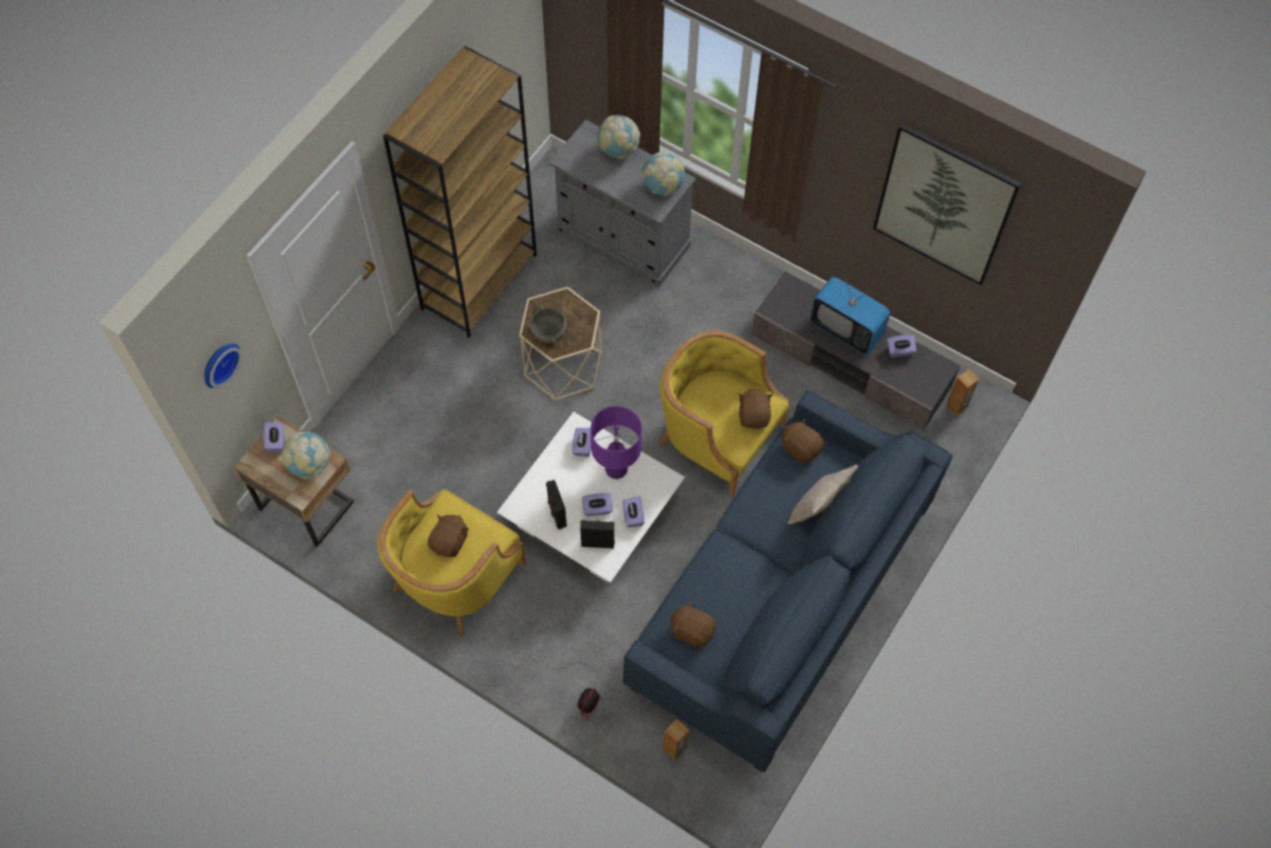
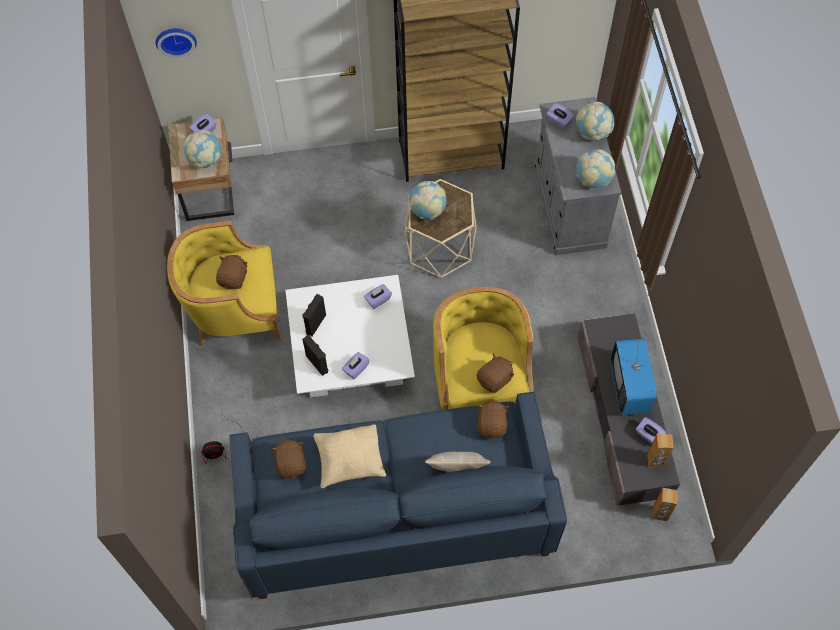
camera: 50 degrees right, 0 degrees up
brown plush toy [428,514,469,557] -> brown plush toy turned 60 degrees counterclockwise [216,255,248,289]
grey bowl [530,307,567,344] -> globe [409,181,447,220]
purple tissue box [582,493,613,516] -> purple tissue box moved to [547,103,574,129]
purple table lamp [590,406,642,479] -> none
brown speaker [663,719,689,760] -> brown speaker moved to [647,434,674,468]
picture [873,123,1021,285] -> none
none -> beige pillow [313,424,386,488]

